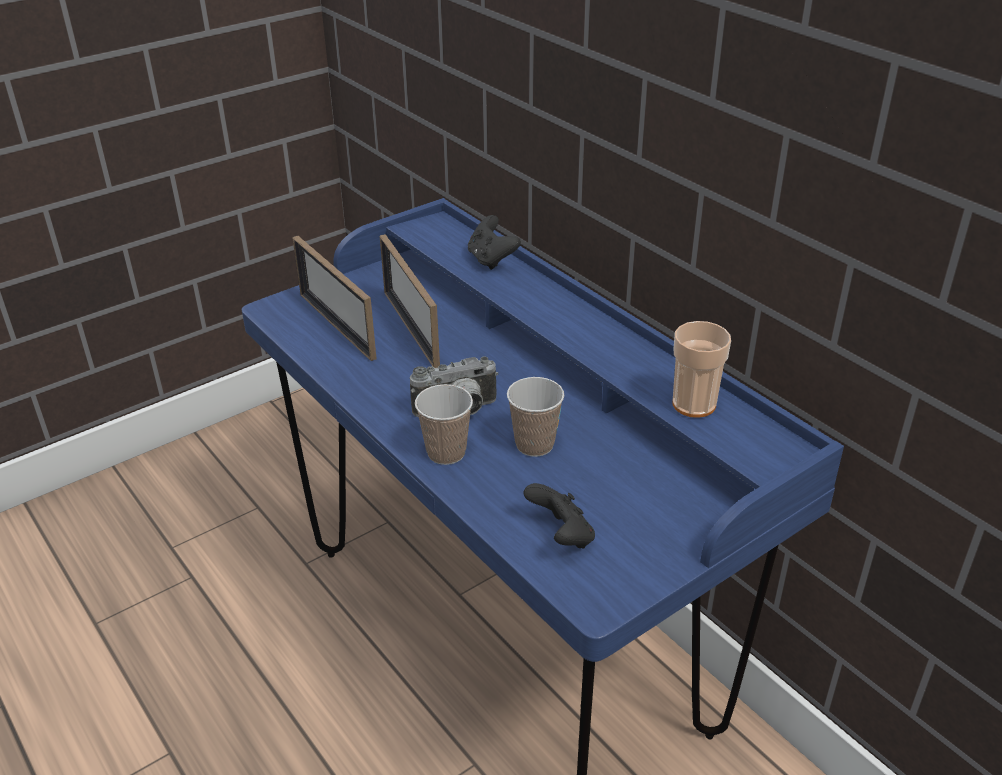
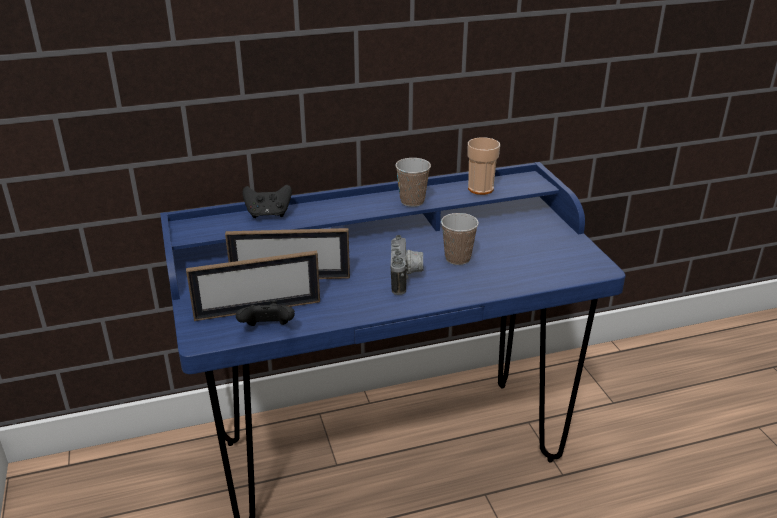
camera: 70 degrees left, 5 degrees down
cup [415,384,473,465] -> cup moved to [395,158,431,207]
black game controller [524,483,595,548] -> black game controller moved to [236,301,295,326]

